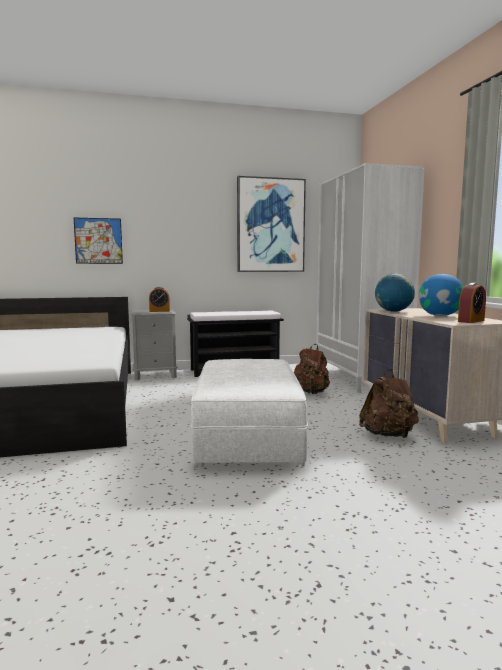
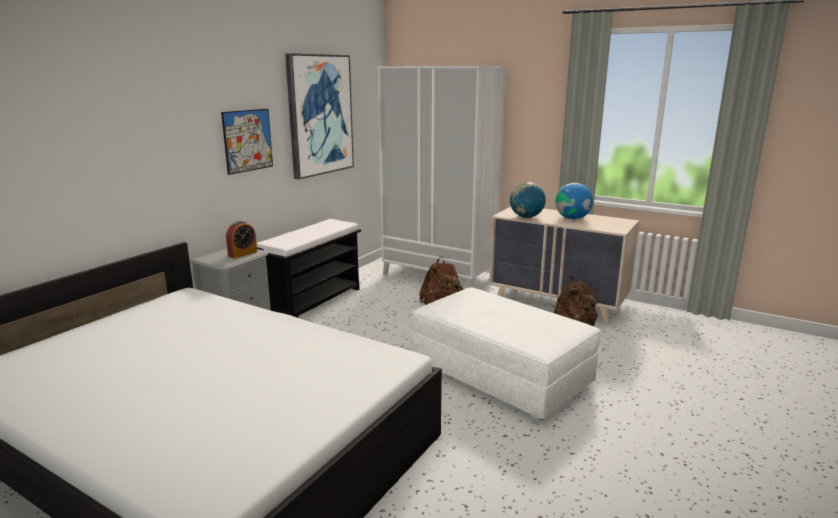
camera: 45 degrees left, 10 degrees up
picture [74,218,123,264] -> picture moved to [221,109,273,175]
alarm clock [458,283,486,323] -> none

